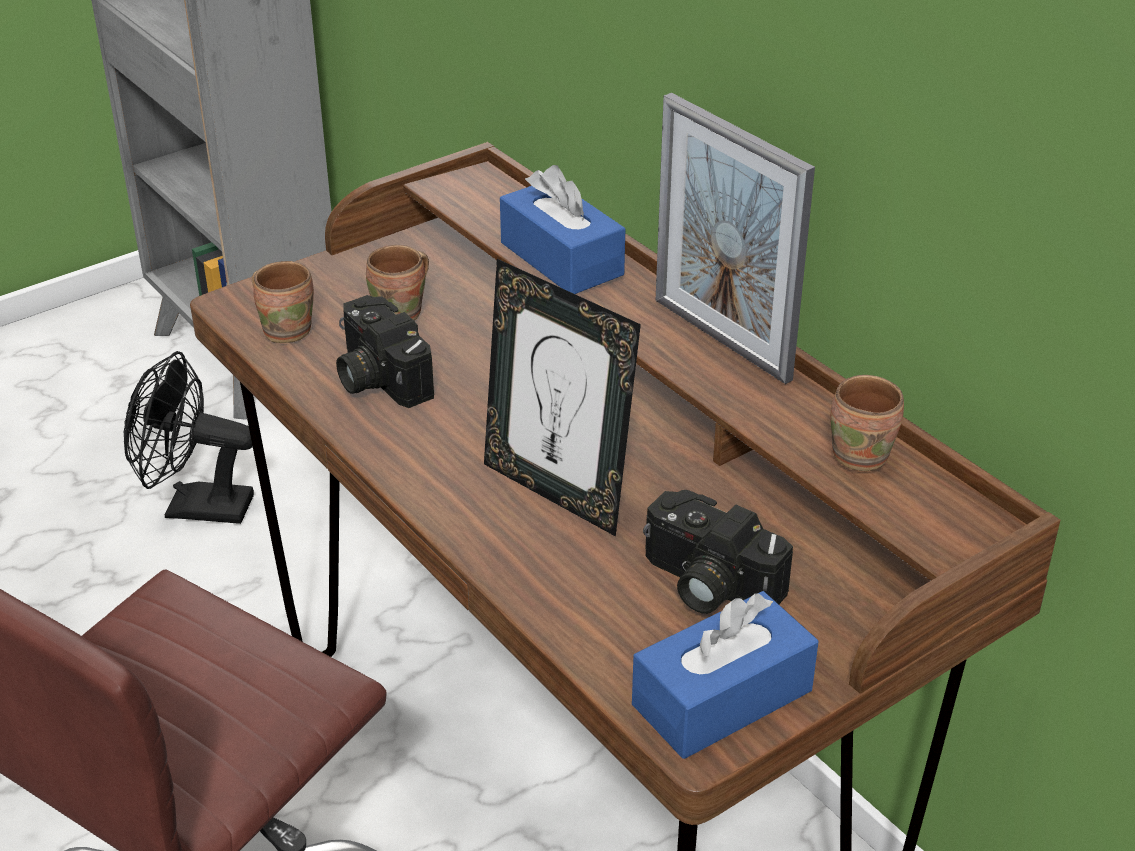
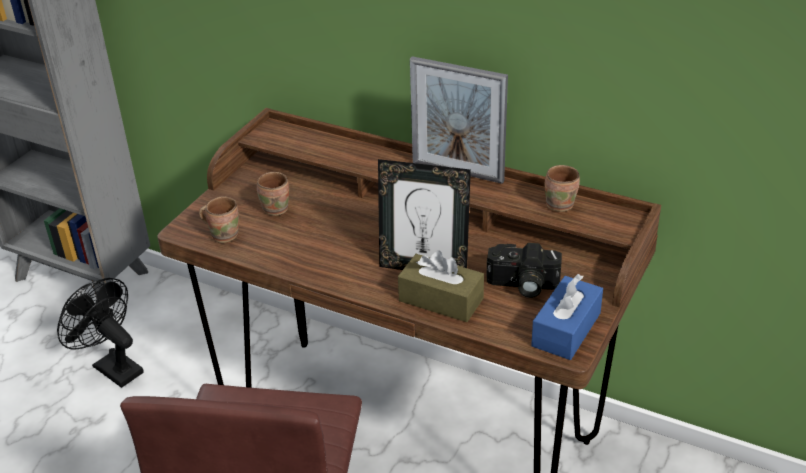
camera: 25 degrees left, 0 degrees up
black fan [123,351,254,524] -> black fan turned 60 degrees clockwise [57,278,144,388]
camera [336,295,434,408] -> none
blue tissue box [500,165,625,294] -> none
none -> brown tissue box [398,250,484,322]

